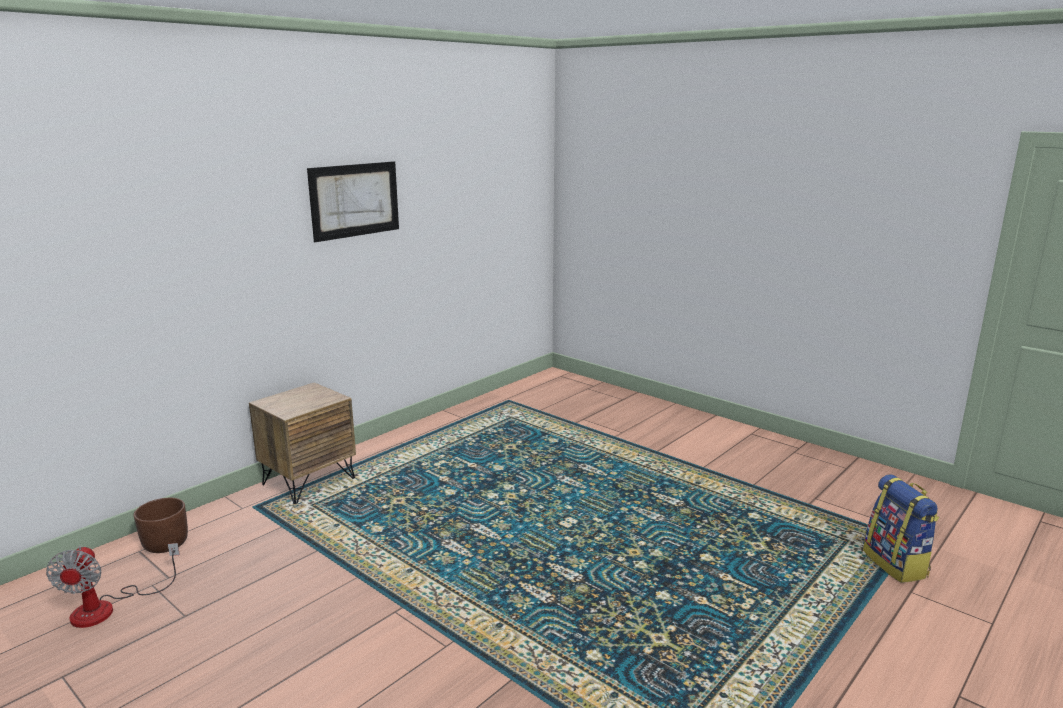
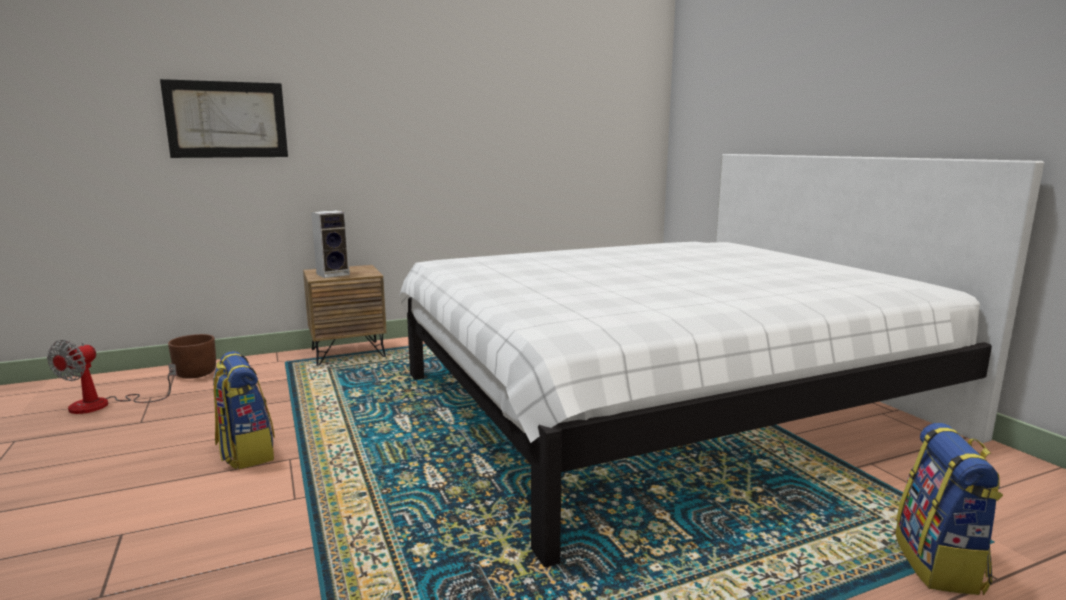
camera: 25 degrees right, 5 degrees down
picture [307,161,399,242] -> picture moved to [160,79,288,158]
none -> backpack [213,351,275,470]
none -> speaker [311,210,350,278]
none -> white bed [399,154,1044,568]

